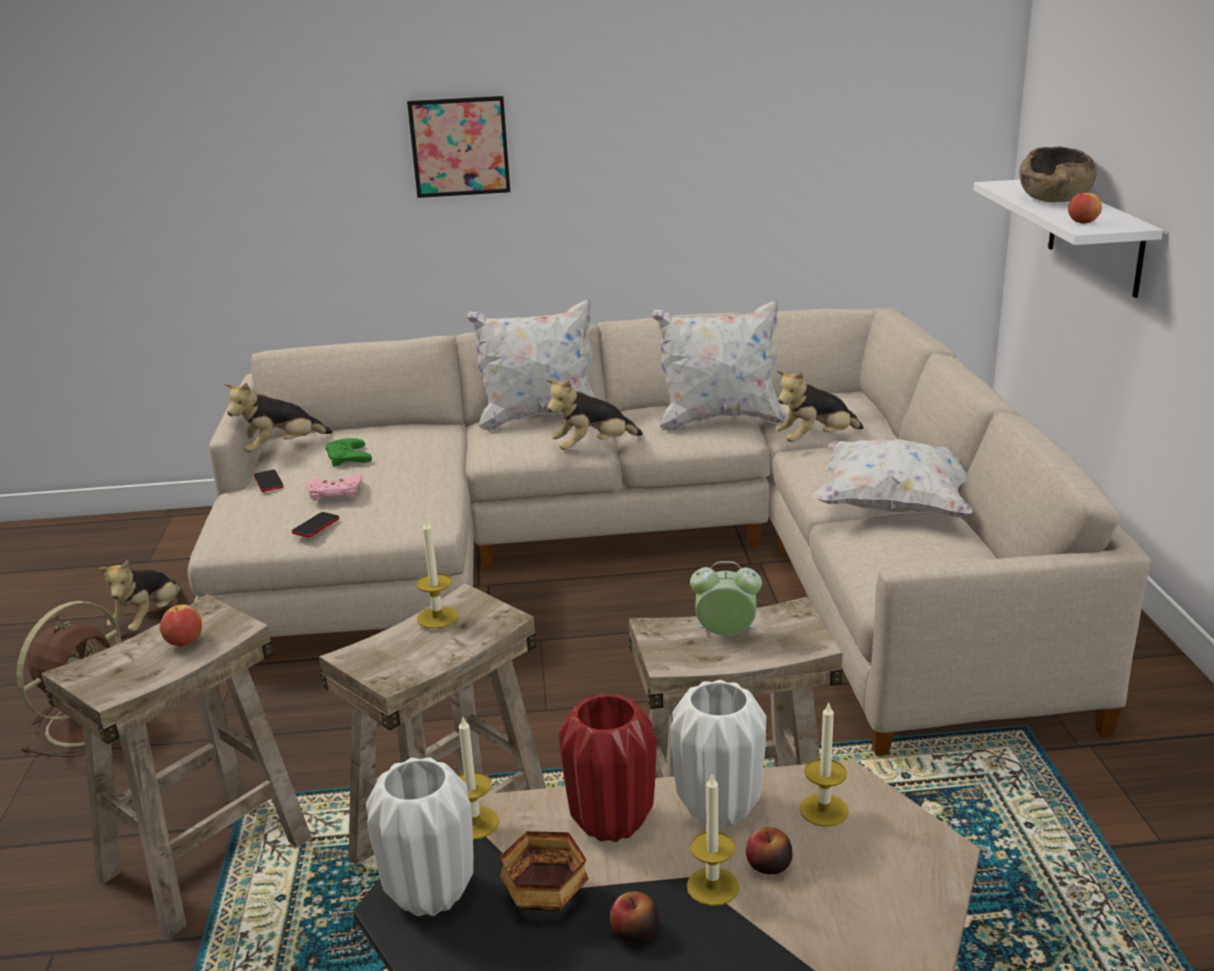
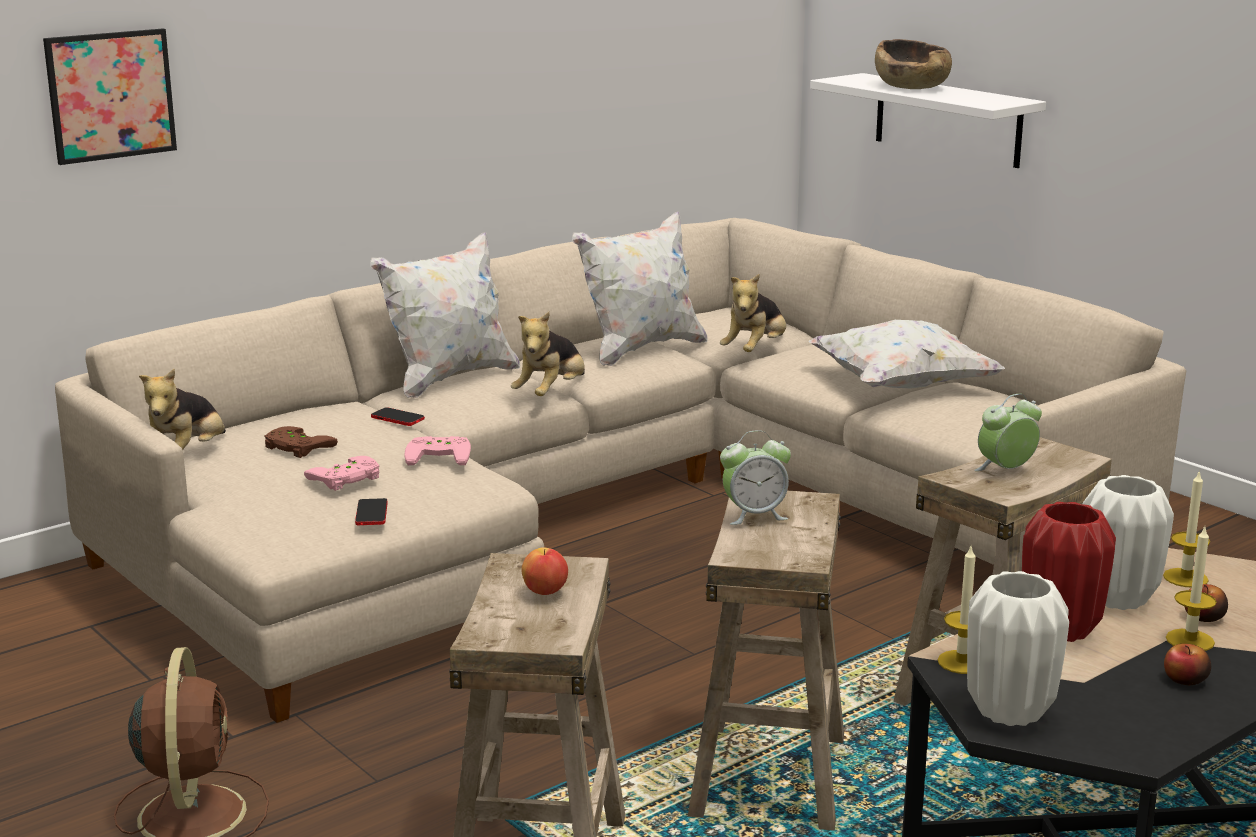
camera: 35 degrees left, 5 degrees down
plush toy [99,560,182,632] -> none
phone [254,470,284,492] -> phone moved to [371,407,425,426]
green game controller [325,438,372,467] -> brown game controller [264,426,338,458]
picture [407,96,510,198] -> picture moved to [43,28,177,165]
candle [416,519,458,629] -> alarm clock [720,430,791,525]
bowl [499,831,589,911] -> none
apple [1068,192,1102,223] -> none
none -> pink game controller [404,436,471,465]

